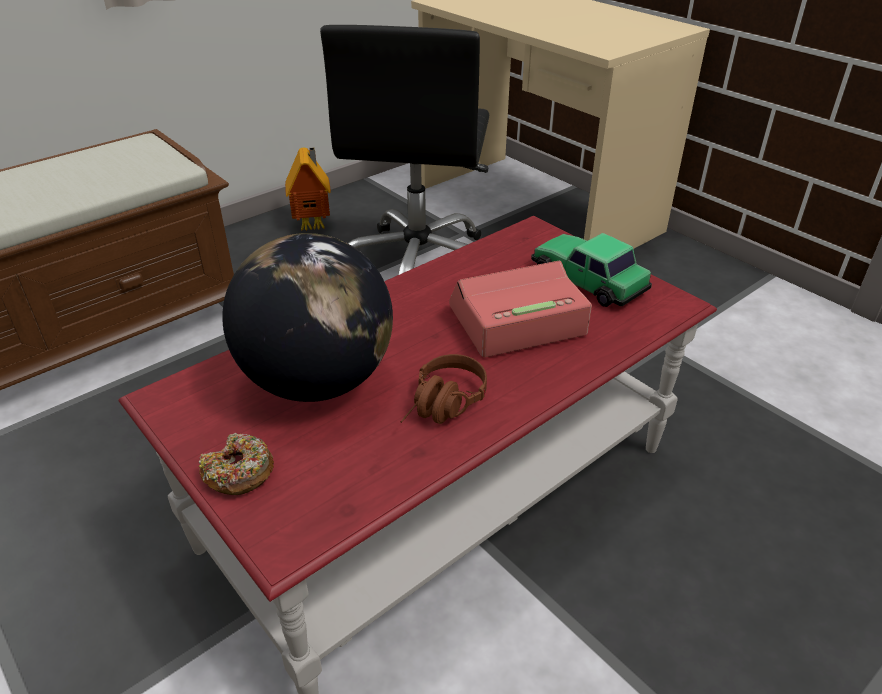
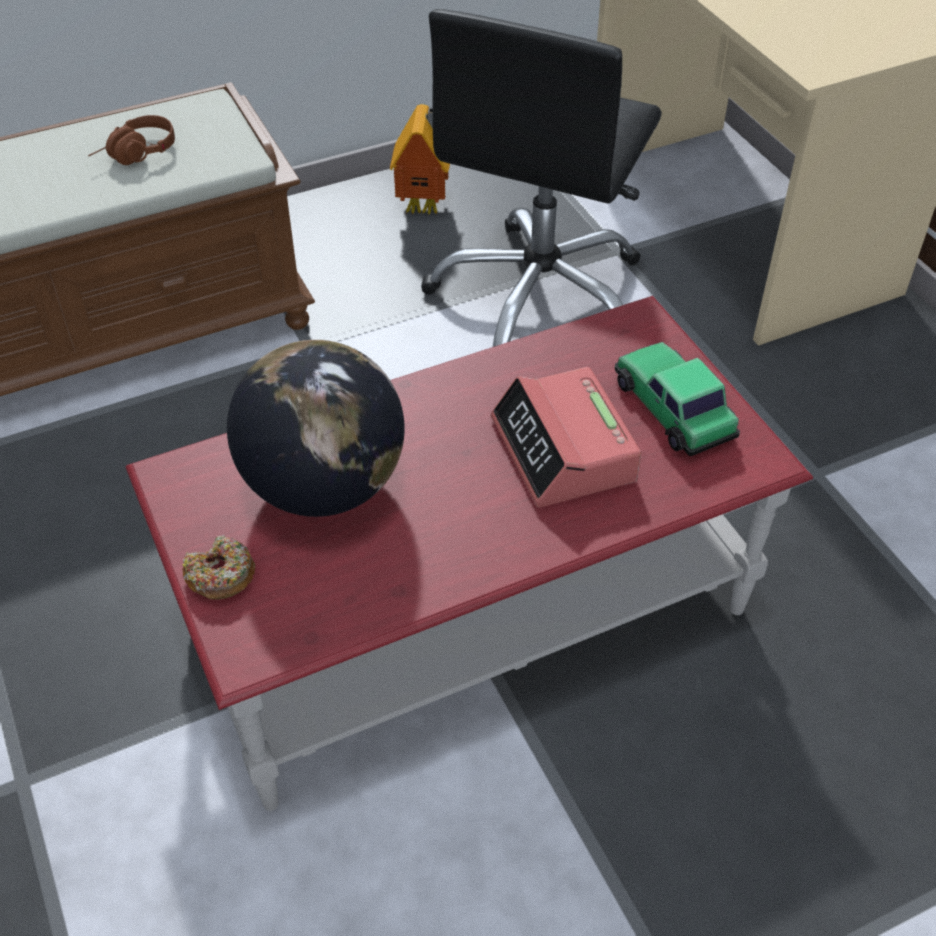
camera: 15 degrees right, 10 degrees up
brown headphones [400,354,487,424] -> brown headphones moved to [88,115,175,165]
alarm clock [449,261,592,357] -> alarm clock turned 105 degrees counterclockwise [491,367,642,507]

